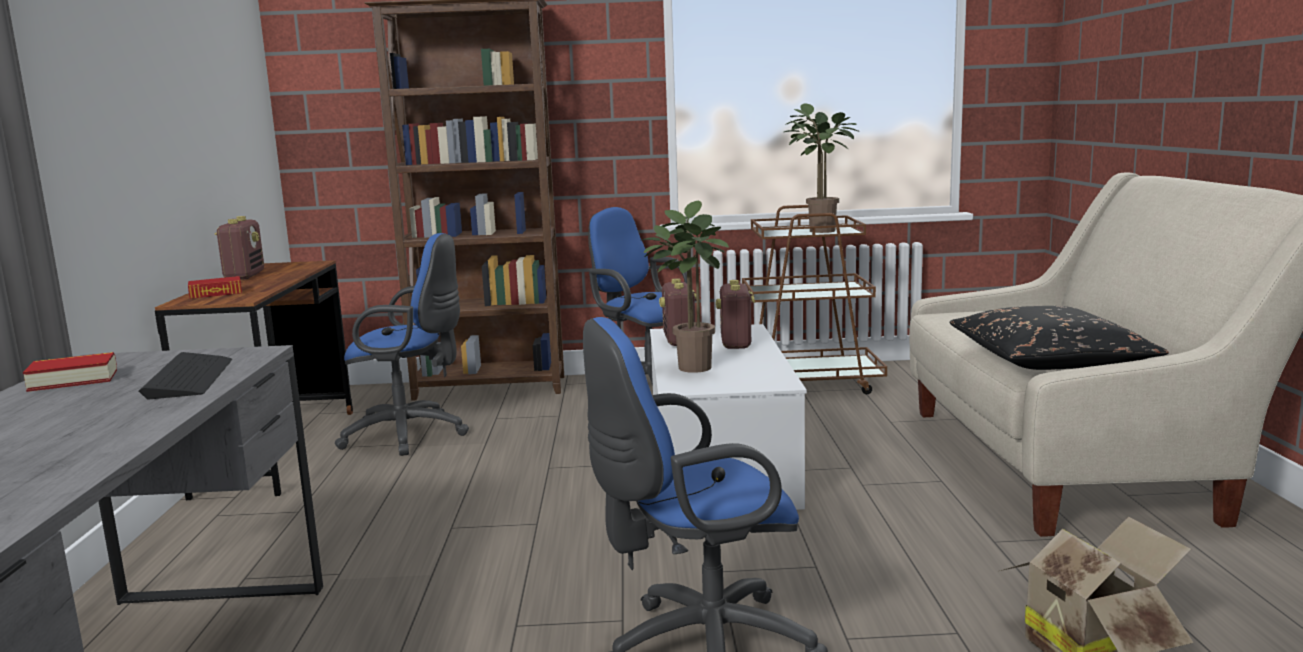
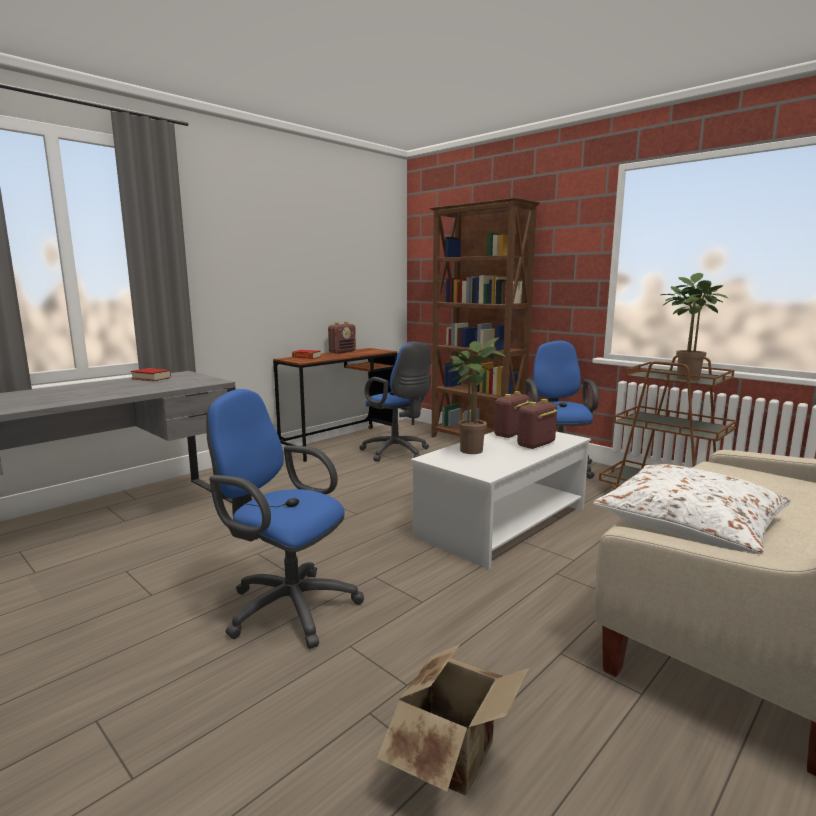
camera: 45 degrees right, 0 degrees up
keyboard [139,352,232,399] -> none
black pillow [949,306,1169,370] -> white pillow [593,464,791,554]

